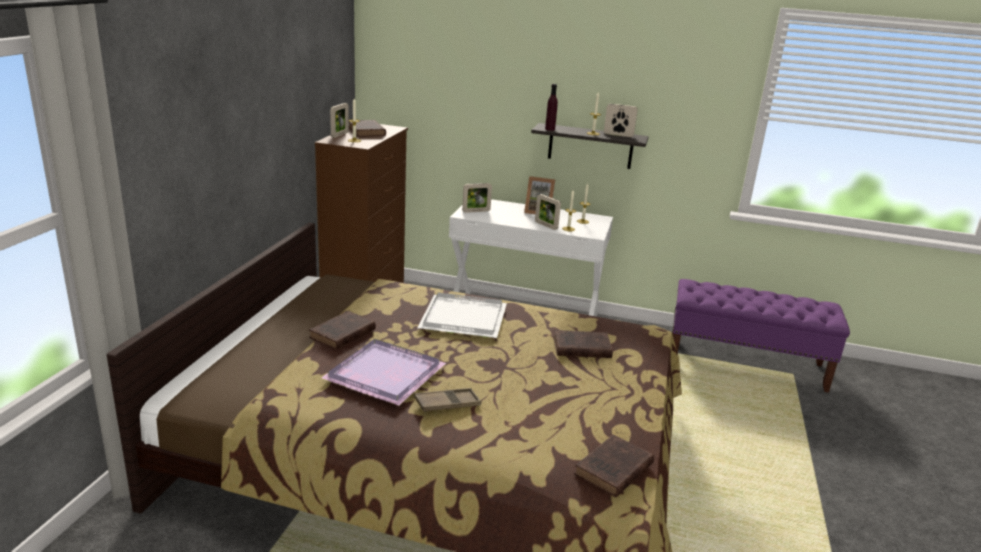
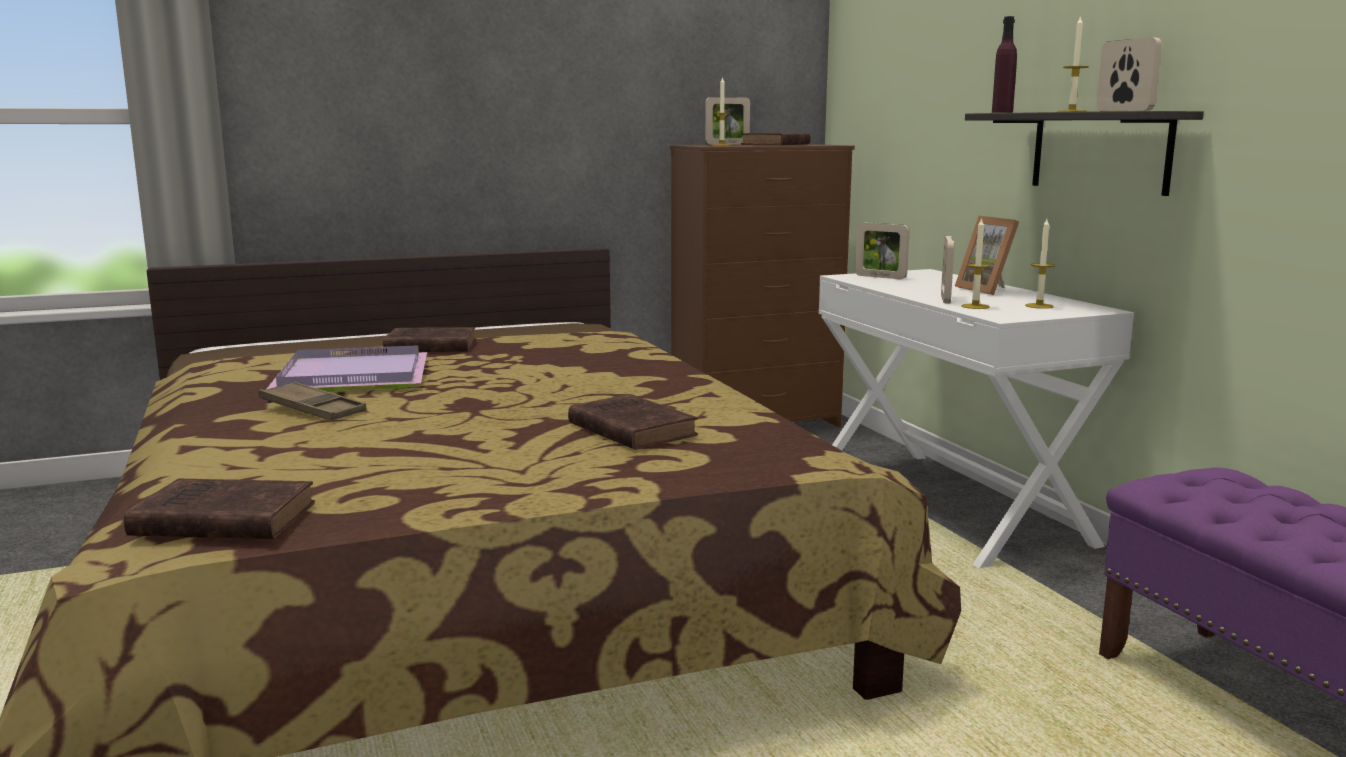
camera: 55 degrees right, 10 degrees down
white tray [418,293,507,338] -> none

